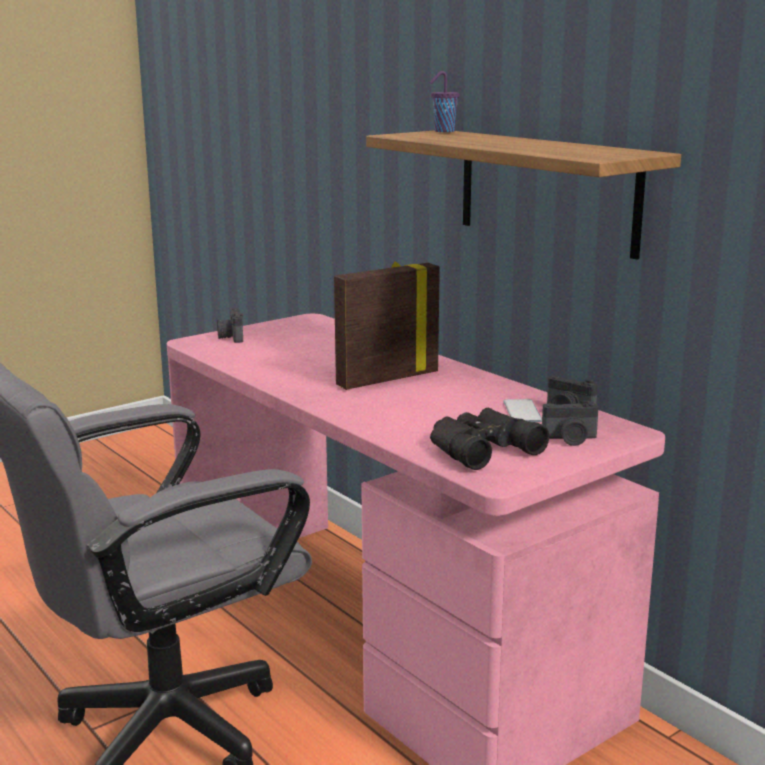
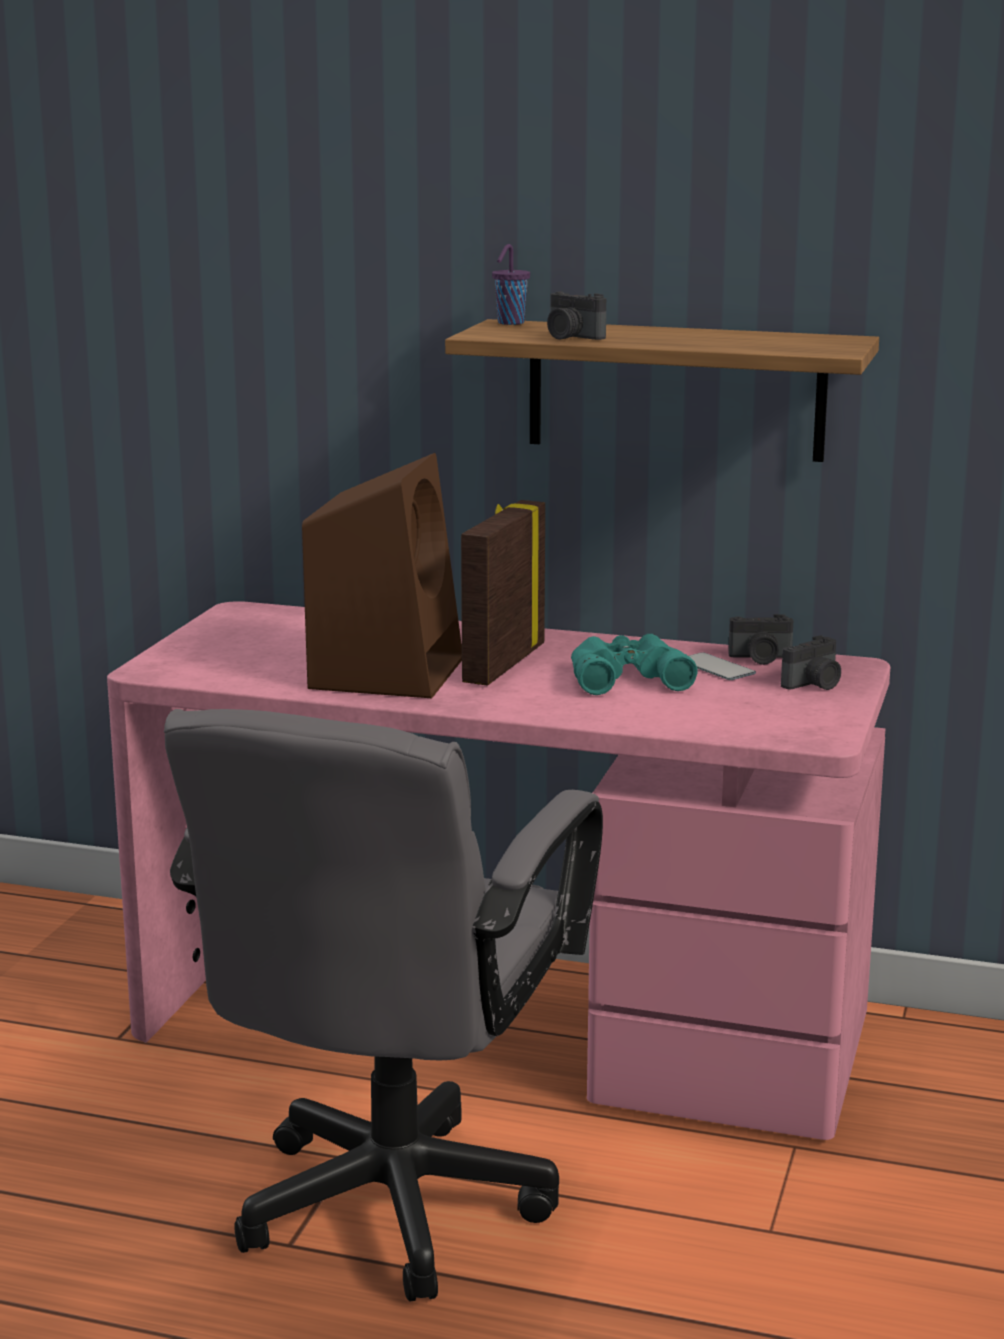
camera: 35 degrees left, 0 degrees up
camera [217,308,243,343] -> camera moved to [547,292,606,340]
black binoculars [430,408,549,470] -> none
none -> brown speaker [302,453,462,698]
none -> turquoise binoculars [571,634,698,695]

